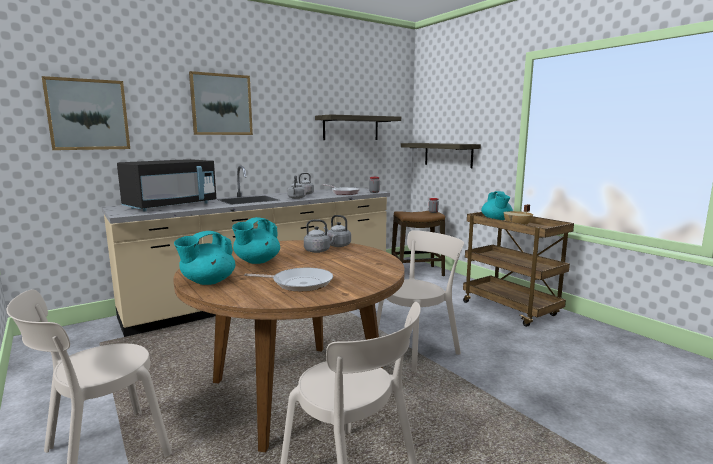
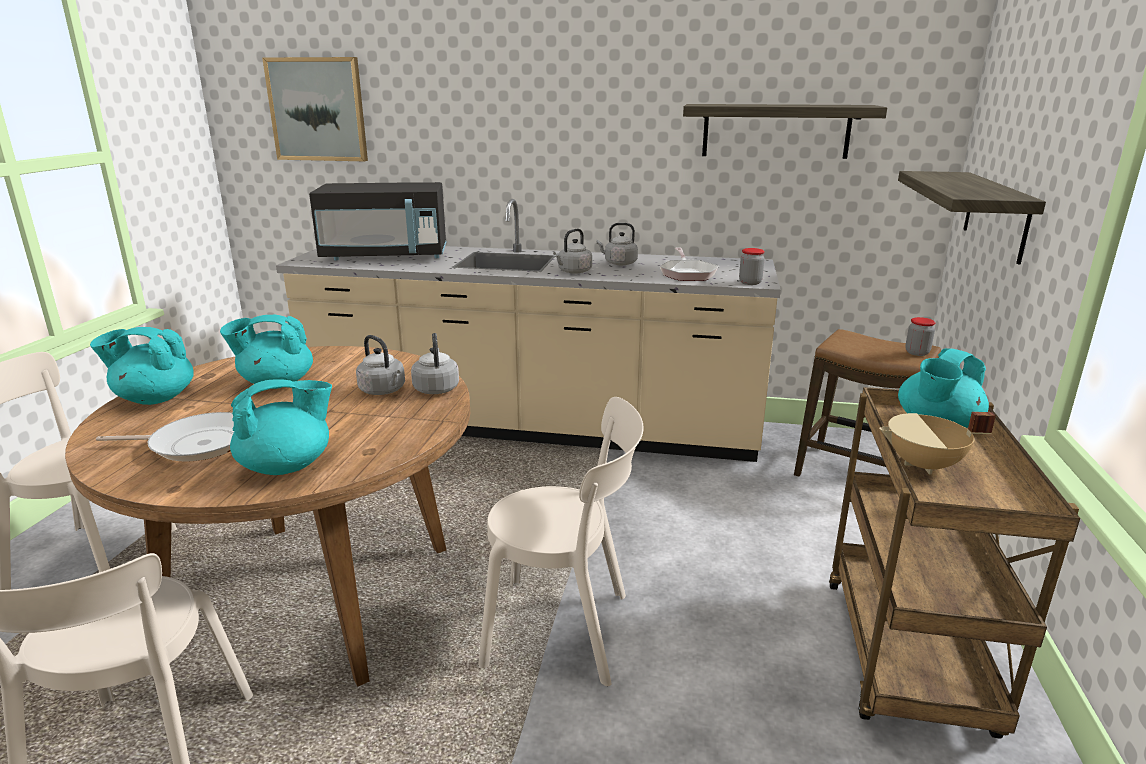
camera: 45 degrees right, 10 degrees up
picture [189,71,253,135] -> none
frying pan [244,268,333,292] -> frying pan turned 60 degrees counterclockwise [96,412,234,461]
none -> turquoise teapot [230,379,332,475]

